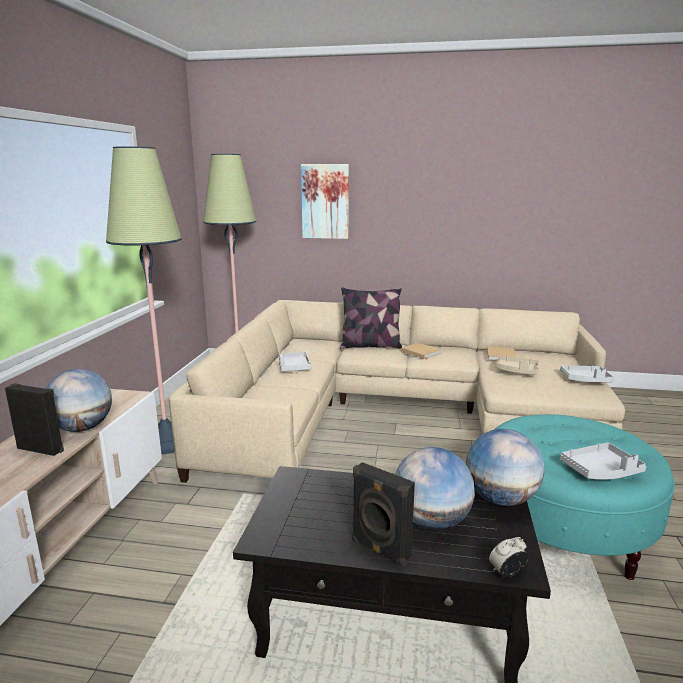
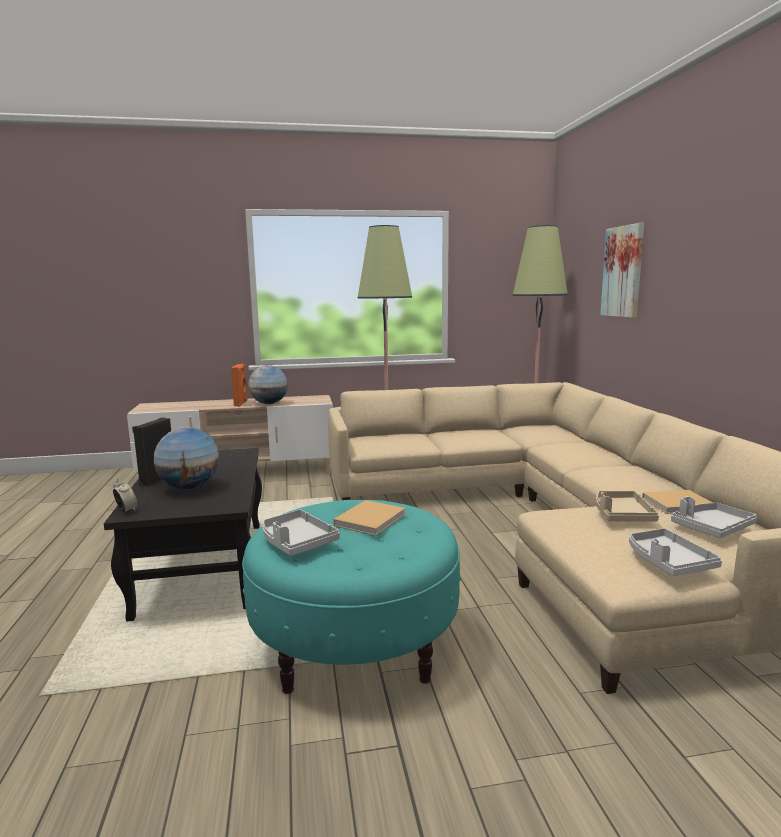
camera: 70 degrees right, 5 degrees down
black speaker [5,383,64,456] -> orange speaker [231,364,247,407]
grey tray [279,352,312,371] -> grey tray moved to [671,496,757,538]
pillow [340,287,402,349] -> none
beige book [401,343,441,359] -> beige book moved to [333,500,406,536]
globe [466,429,544,506] -> none

